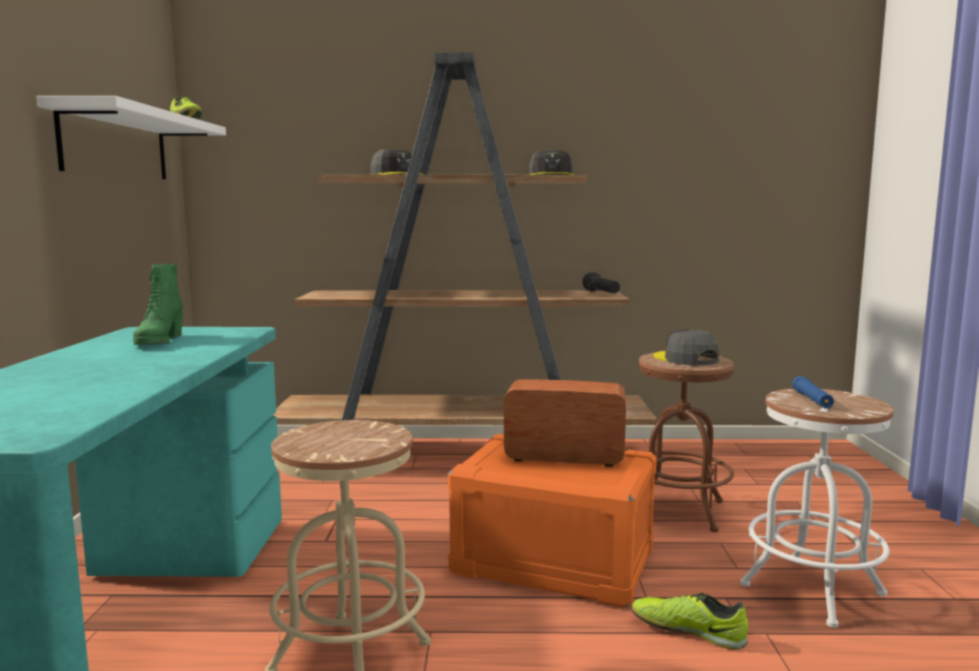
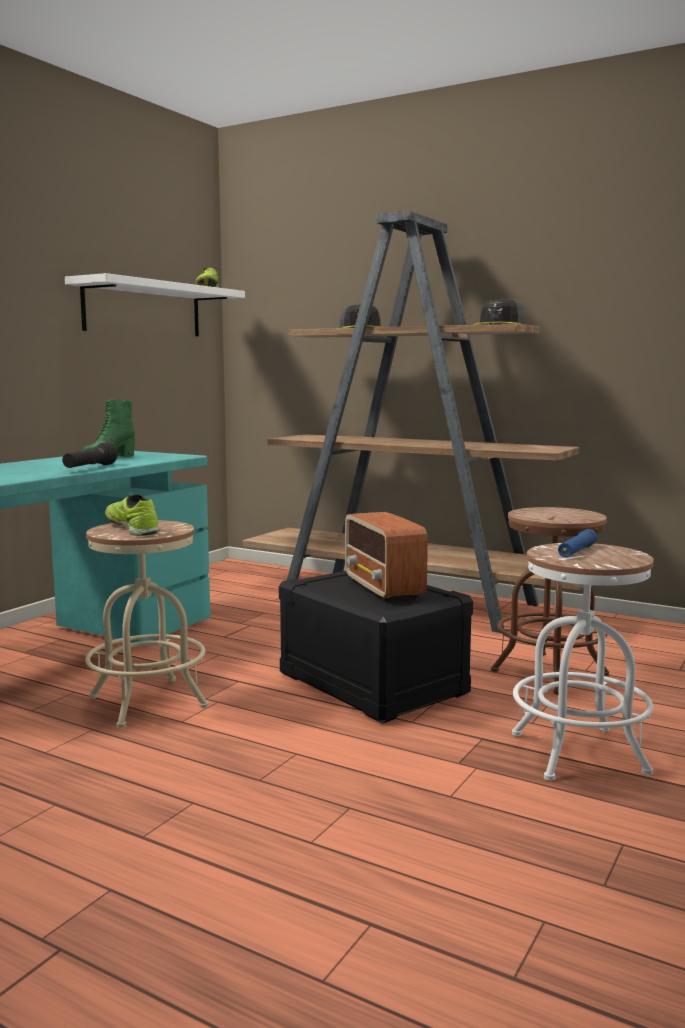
camera: 30 degrees right, 0 degrees up
orange storage box [448,434,657,608] -> black storage box [279,571,473,724]
radio [504,379,626,467] -> radio turned 150 degrees counterclockwise [345,512,428,601]
black flashlight [583,272,620,293] -> black flashlight moved to [62,442,118,468]
shoe [632,593,748,650] -> shoe moved to [105,494,160,536]
grey cap [653,329,719,366] -> none

